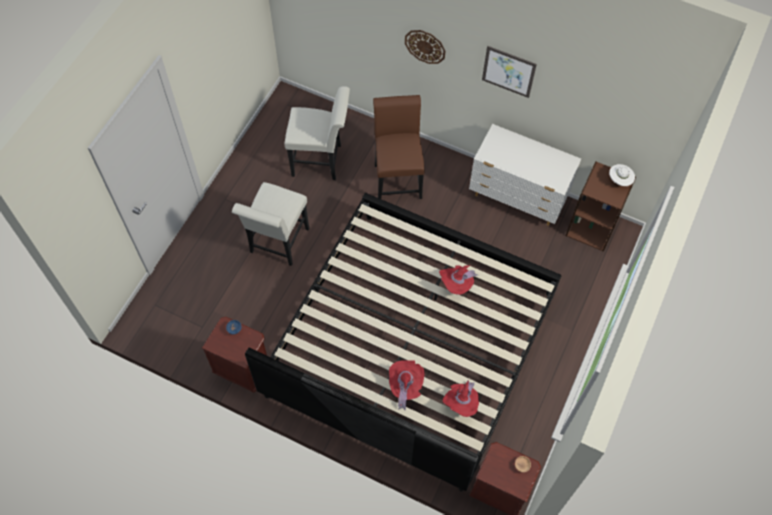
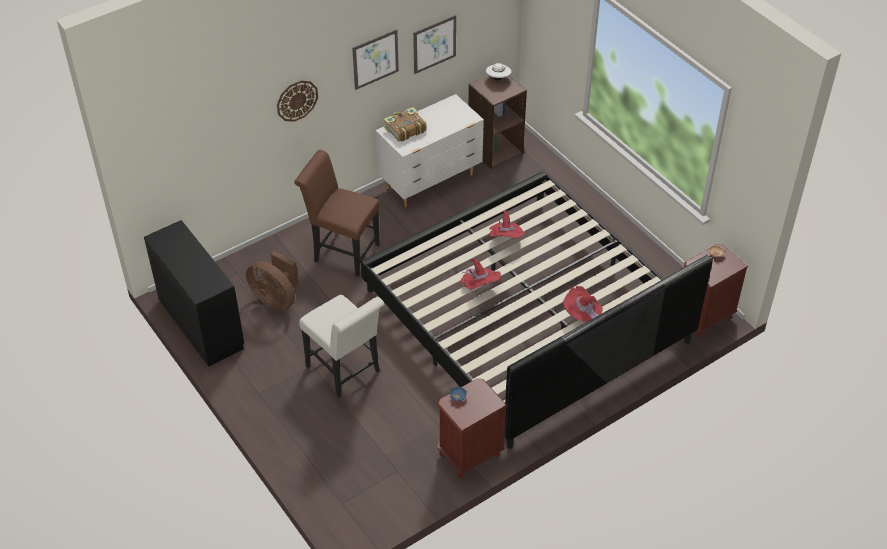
camera: 60 degrees left, 15 degrees down
white chair [284,86,350,180] -> brown fan [246,251,298,311]
red hat [443,380,479,417] -> red hat moved to [461,259,501,290]
none -> black desk [144,220,244,367]
none -> book [384,107,427,142]
none -> picture [413,15,456,74]

